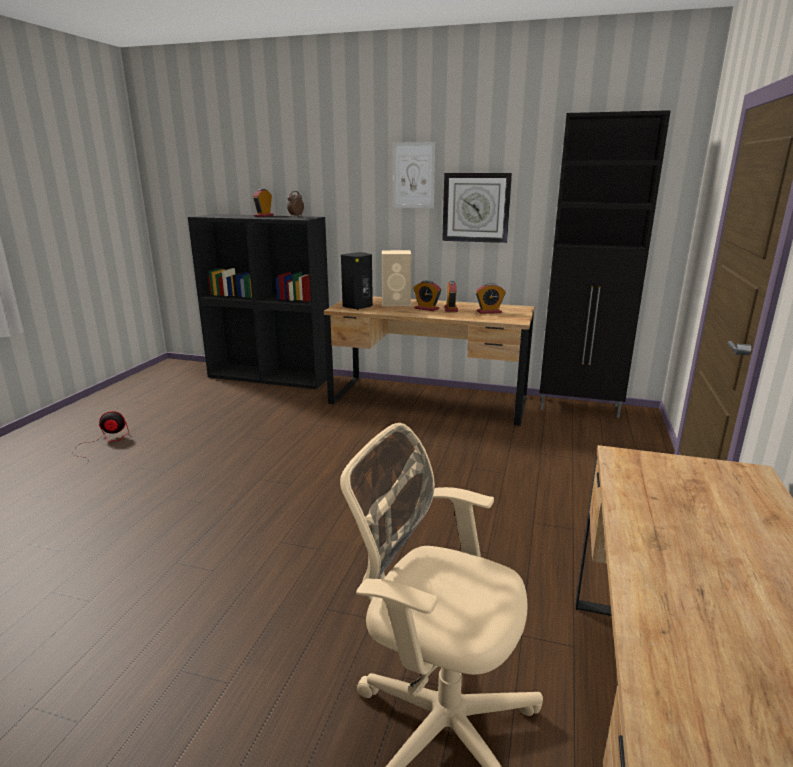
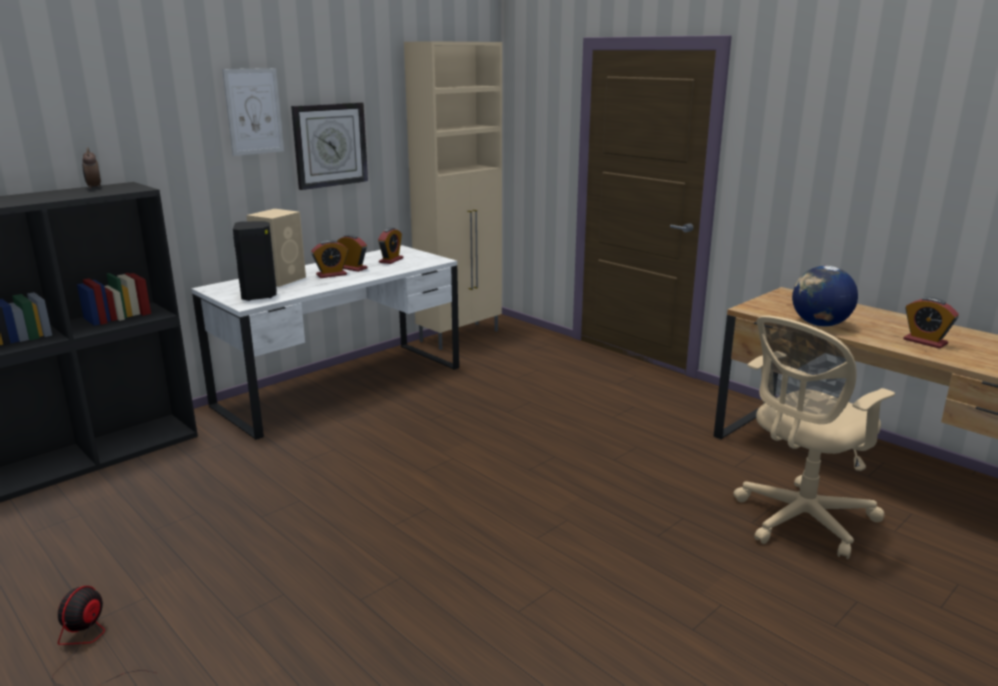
camera: 60 degrees left, 0 degrees up
alarm clock [253,189,274,217] -> alarm clock moved to [903,297,959,349]
brown desk [324,296,534,426] -> white desk [191,245,459,440]
black cabinet [540,110,671,418] -> beige cabinet [404,41,502,350]
none -> globe [792,266,858,327]

